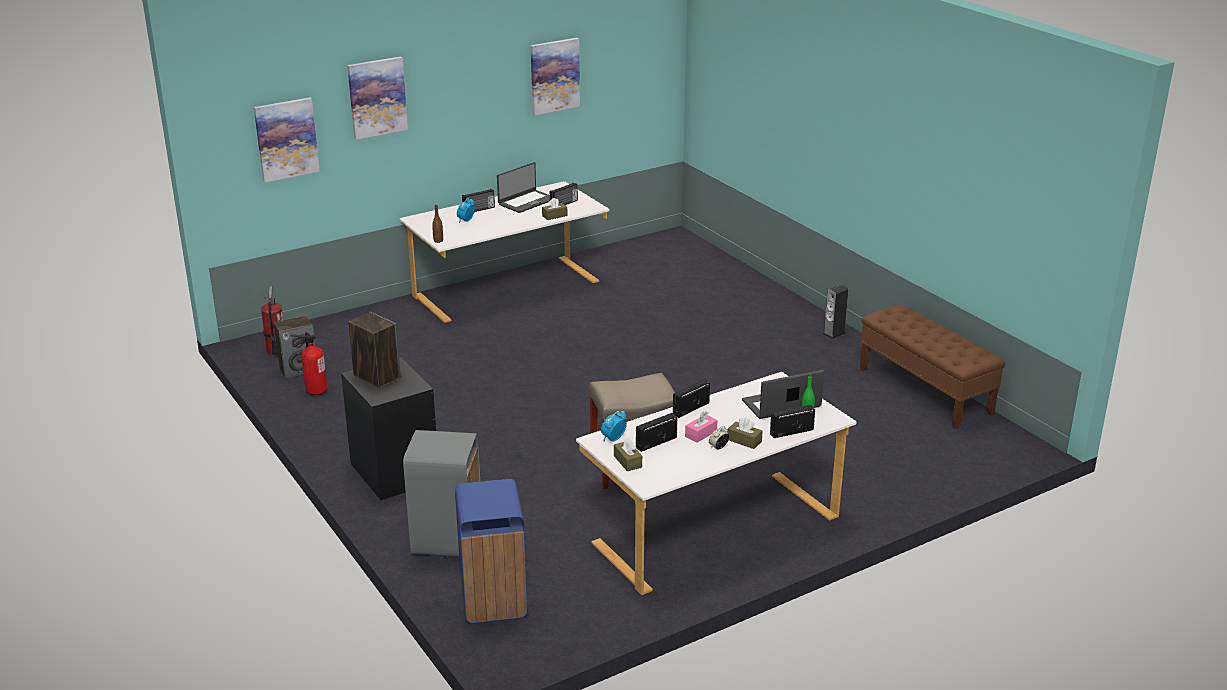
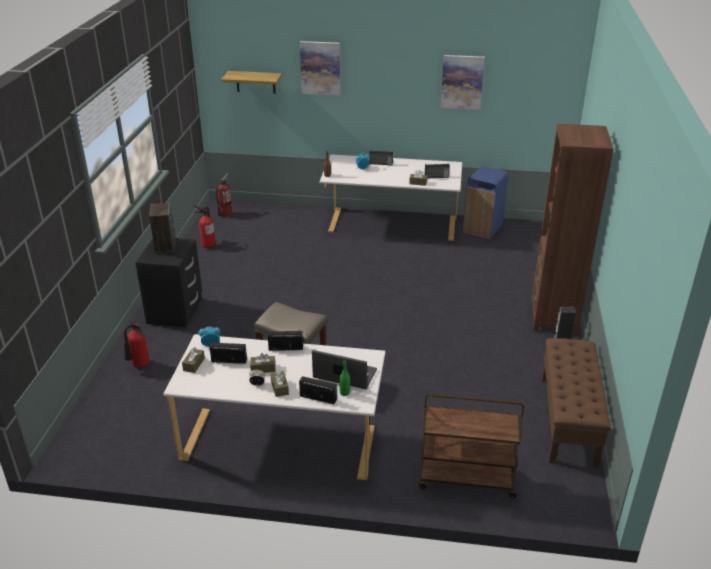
camera: 40 degrees right, 5 degrees up
picture [254,97,320,182] -> shelf [221,71,282,94]
speaker [274,316,316,379] -> none
grey trash can [403,430,480,557] -> fire extinguisher [124,321,150,368]
blue trash can [455,479,527,623] -> blue trash can moved to [463,166,508,239]
laptop [497,162,550,213] -> none
pink tissue box [685,412,717,443] -> brown tissue box [250,353,276,373]
none -> brown cart [418,394,524,498]
none -> brown bookcase [531,124,614,334]

